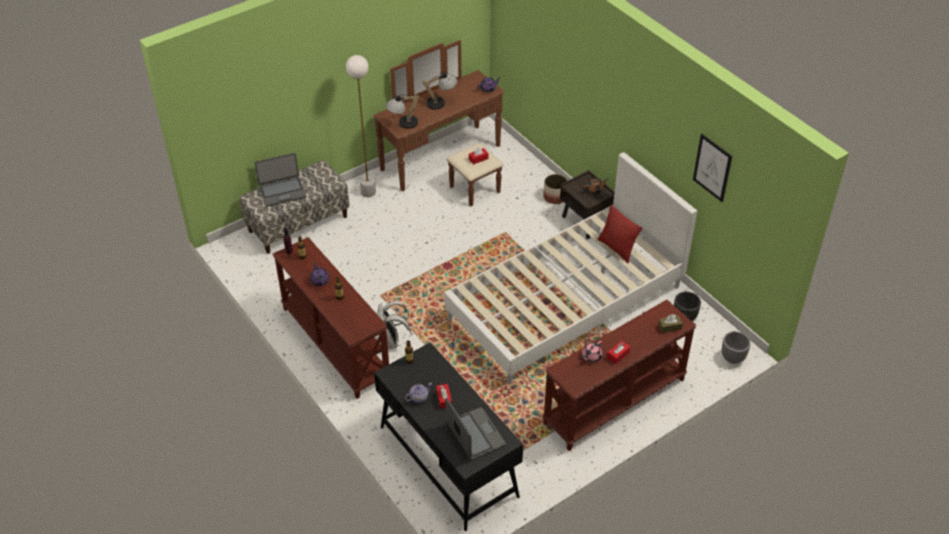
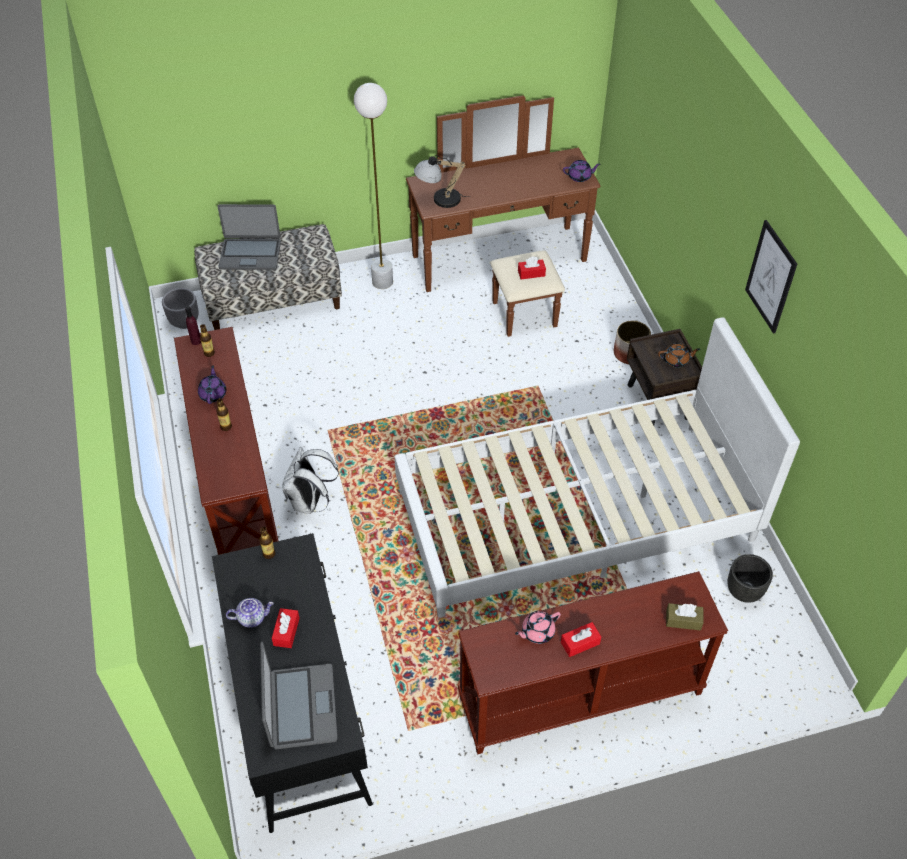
camera: 20 degrees right, 5 degrees up
table lamp [421,72,457,110] -> none
red pillow [597,204,642,263] -> none
picture [693,134,732,202] -> picture moved to [745,220,797,334]
grey planter [722,331,751,364] -> grey planter moved to [162,288,199,329]

